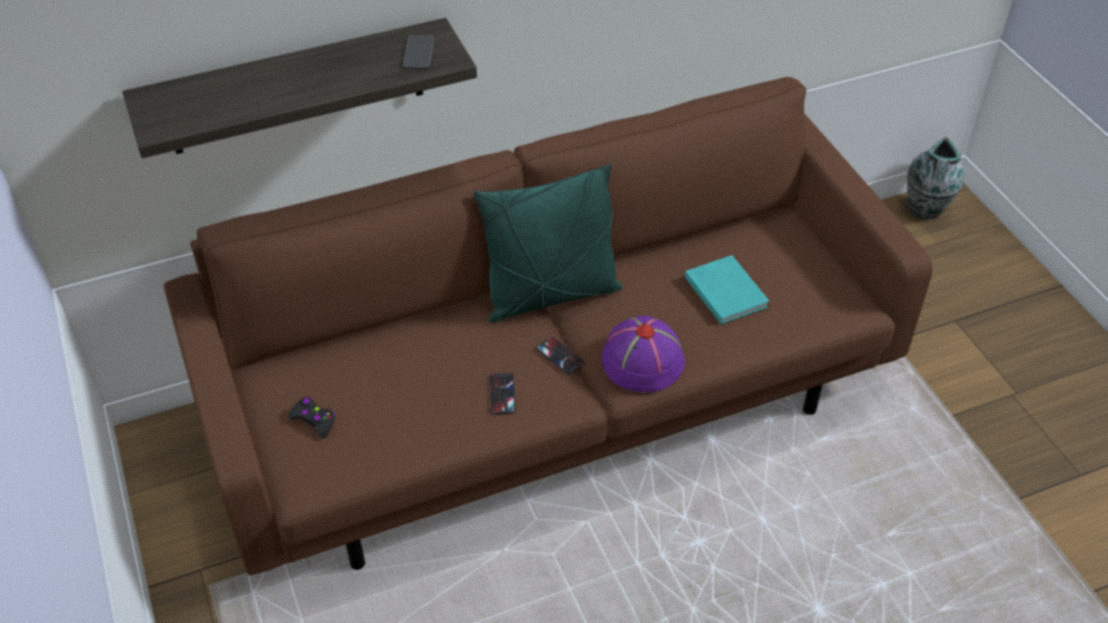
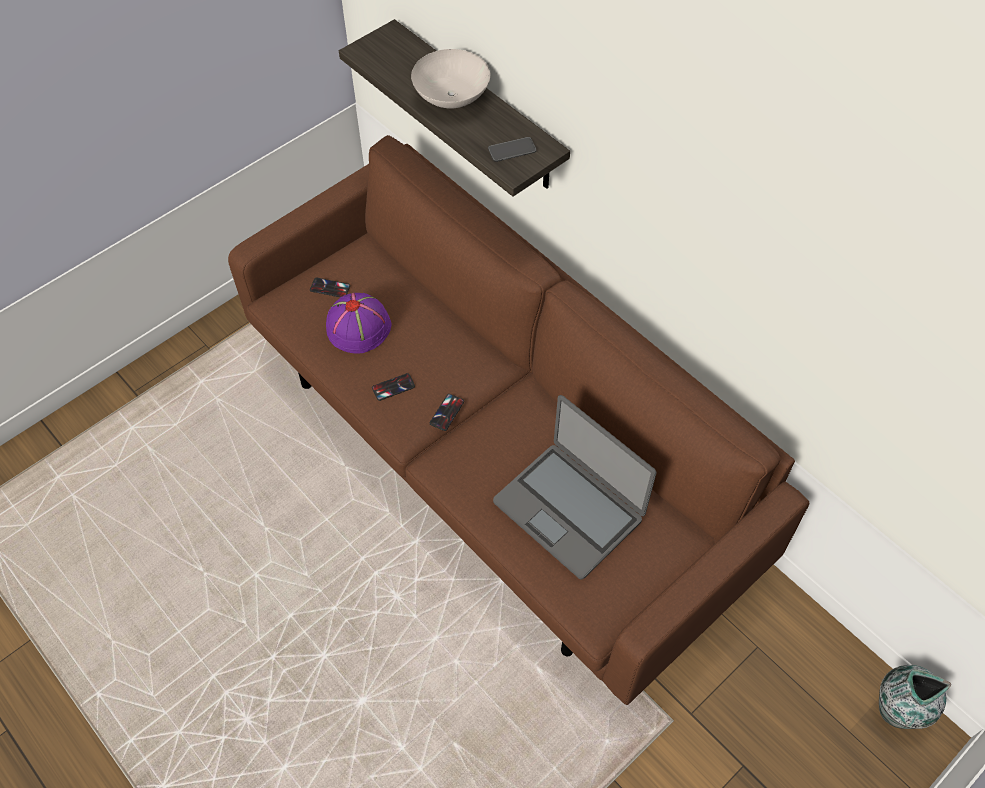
camera: 70 degrees right, 10 degrees up
black game controller [288,397,335,438] -> phone [310,278,350,297]
green pillow [474,164,623,322] -> none
purple hat [602,315,685,392] -> purple hat moved to [326,293,391,353]
turquoise book [685,255,770,325] -> laptop [493,395,656,579]
none -> white bowl [411,49,490,109]

